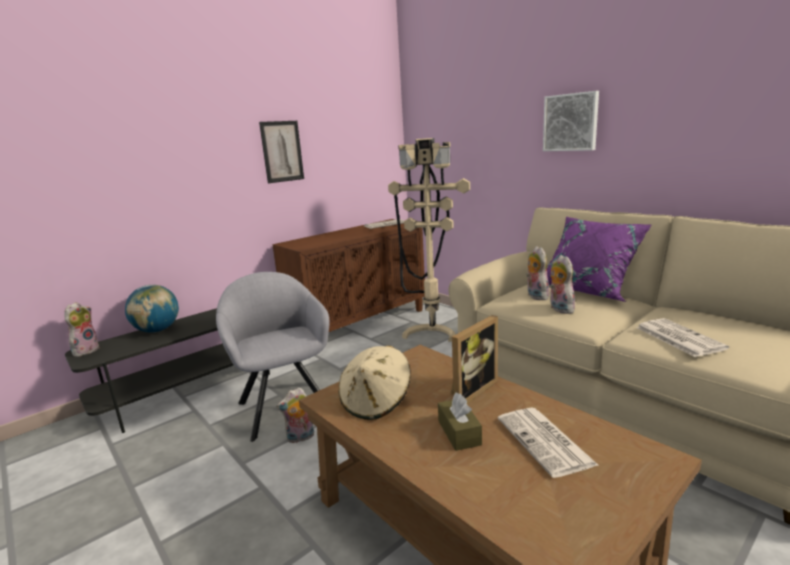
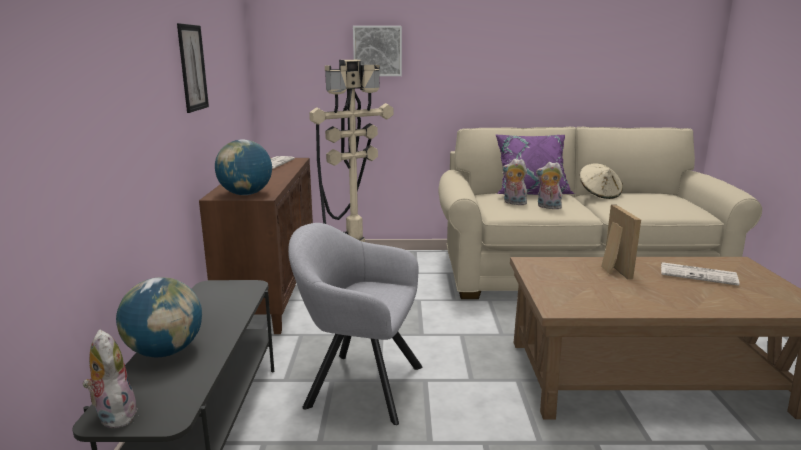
camera: 50 degrees left, 0 degrees up
plush toy [276,387,314,443] -> none
beige hat [339,345,411,420] -> beige hat moved to [580,164,623,199]
brown tissue box [438,393,482,451] -> none
picture [543,91,599,151] -> picture moved to [353,26,402,76]
newspaper [636,318,729,357] -> none
none -> globe [215,139,272,195]

